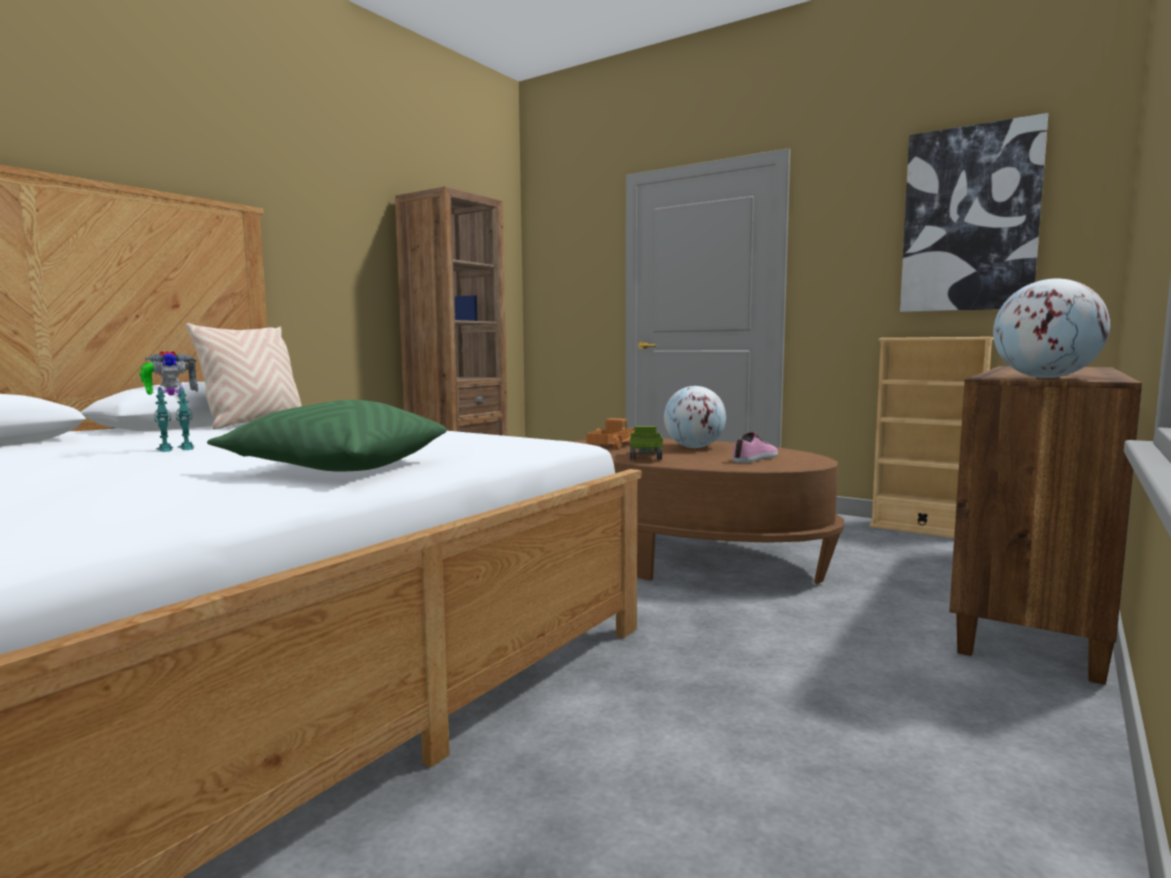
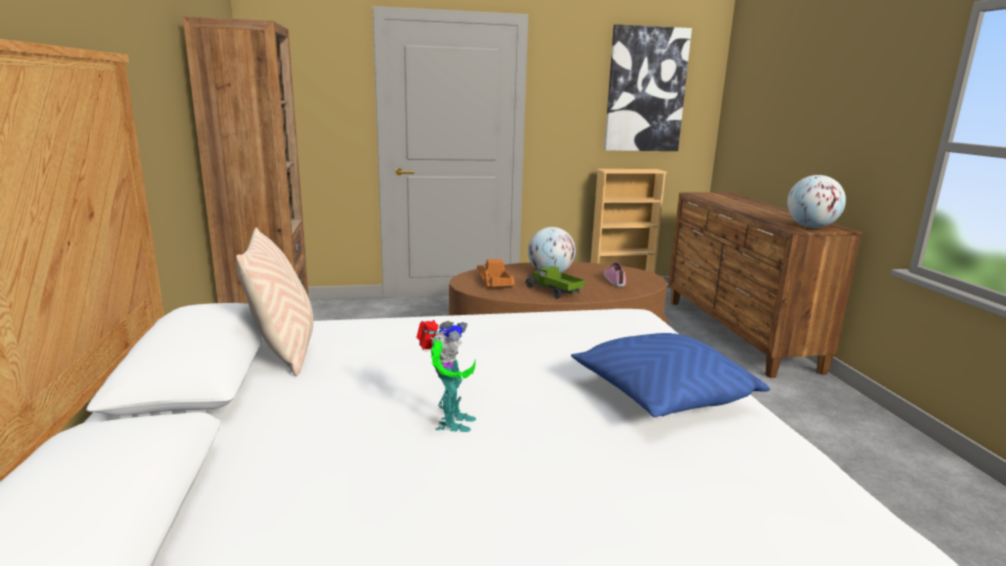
camera: 45 degrees left, 10 degrees up
green pillow [207,400,447,472] -> blue pillow [571,333,770,417]

